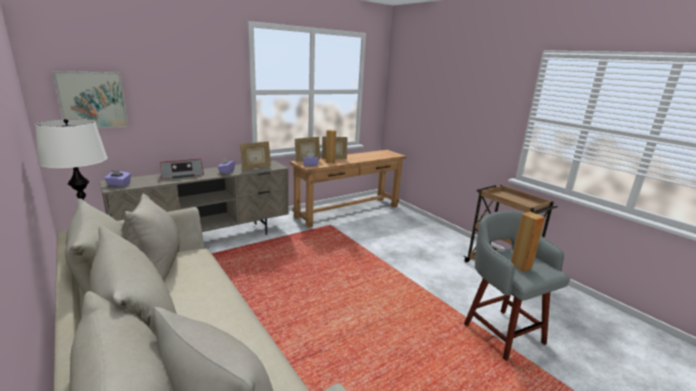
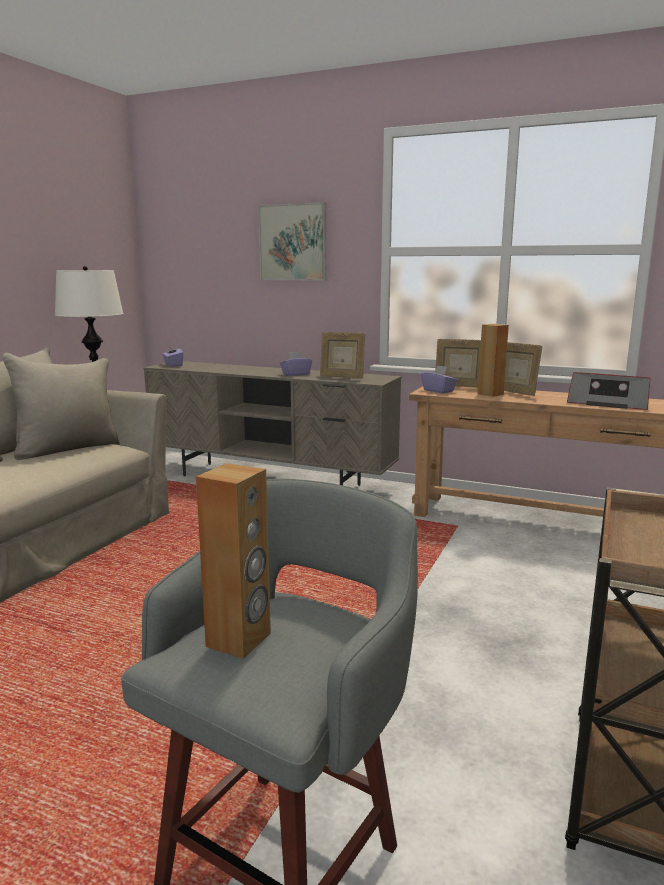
camera: 60 degrees right, 5 degrees down
picture [52,71,129,128] -> picture moved to [258,202,326,281]
radio [160,159,204,179] -> radio moved to [567,372,650,410]

